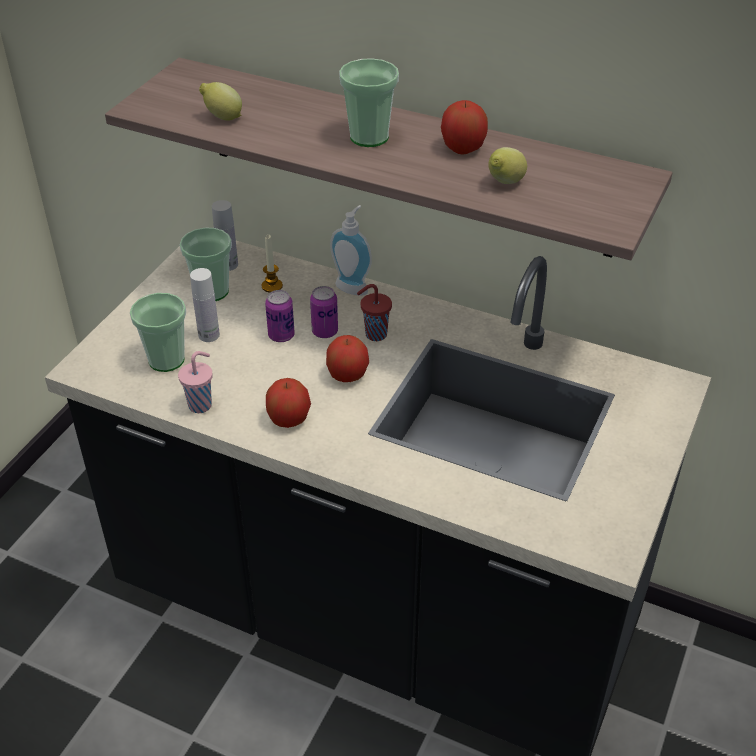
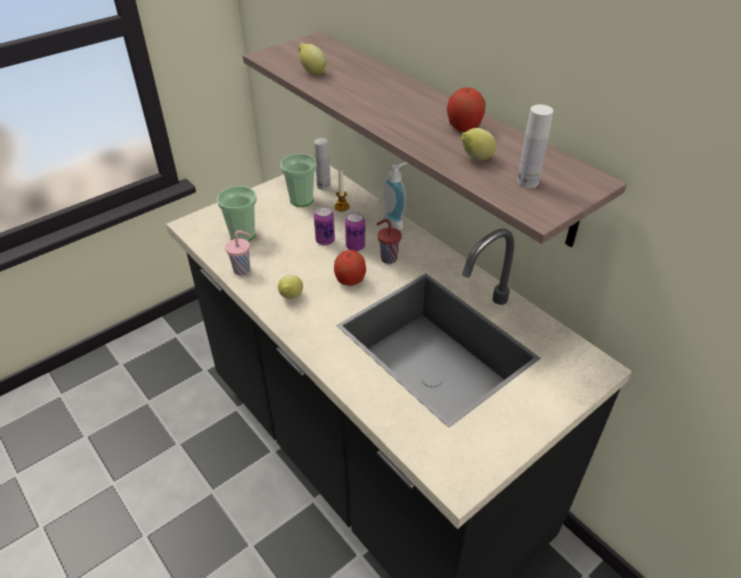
camera: 25 degrees right, 0 degrees up
white bottle [190,268,220,342] -> white bottle moved to [517,104,553,188]
apple [266,378,311,428] -> lemon [278,275,303,299]
cup [339,58,399,147] -> none

